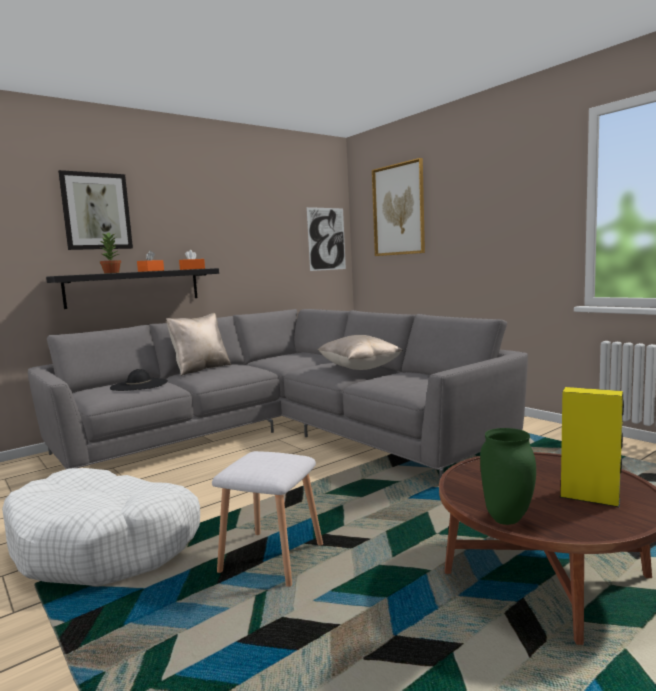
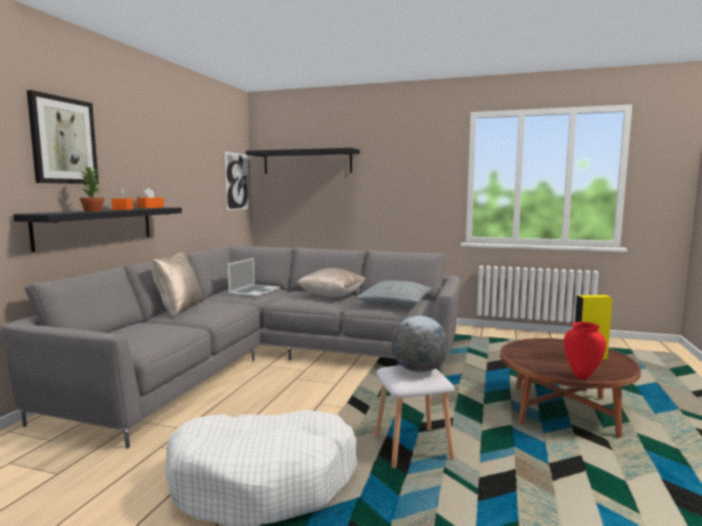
camera: 35 degrees left, 0 degrees up
black hat [110,369,168,391] -> none
picture [372,158,425,256] -> black shelf [246,148,360,174]
green vase [480,428,536,525] -> red vase [564,322,606,379]
none -> laptop [227,258,280,297]
none -> pillow [356,280,432,307]
none -> globe [391,316,448,373]

